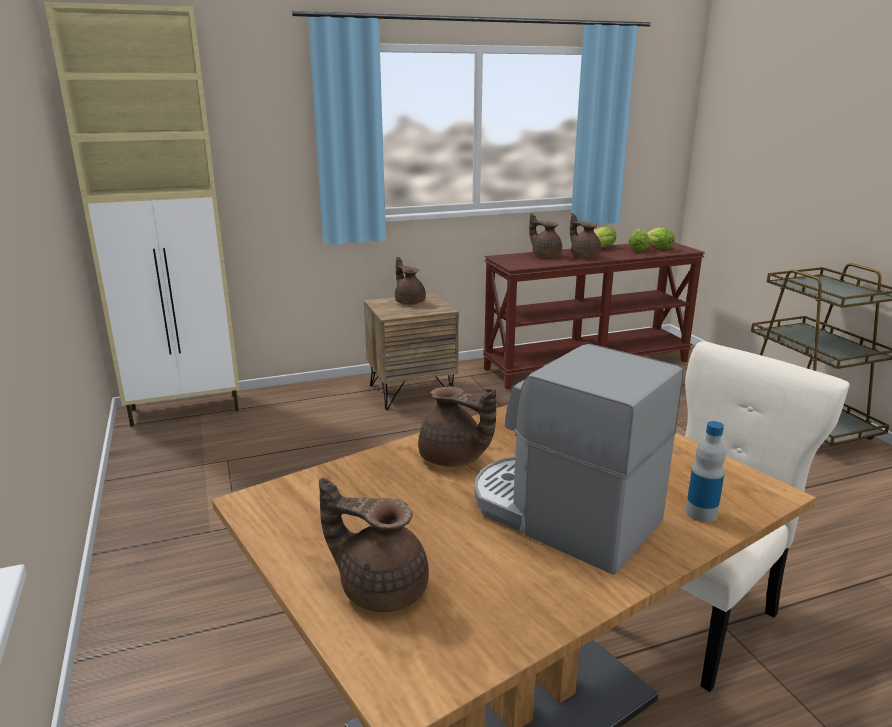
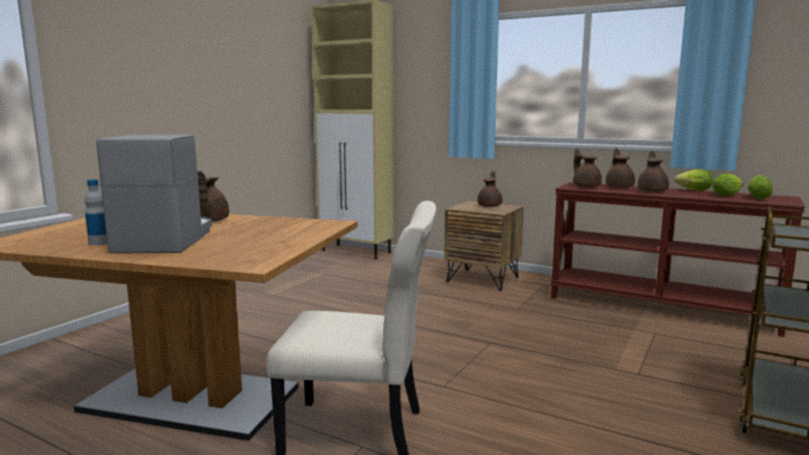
camera: 50 degrees right, 10 degrees down
brown teapot [319,477,429,612] -> brown teapot moved to [573,148,602,188]
bottle [685,421,726,522] -> bottle moved to [85,179,107,245]

